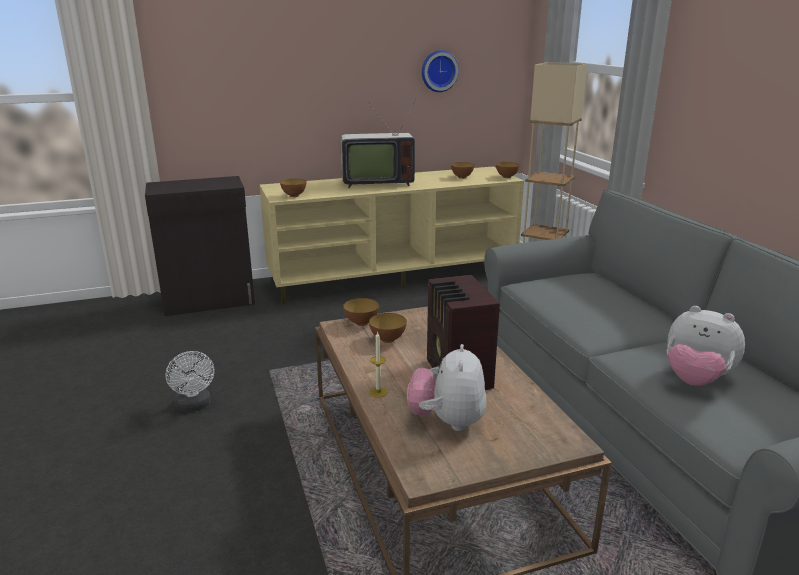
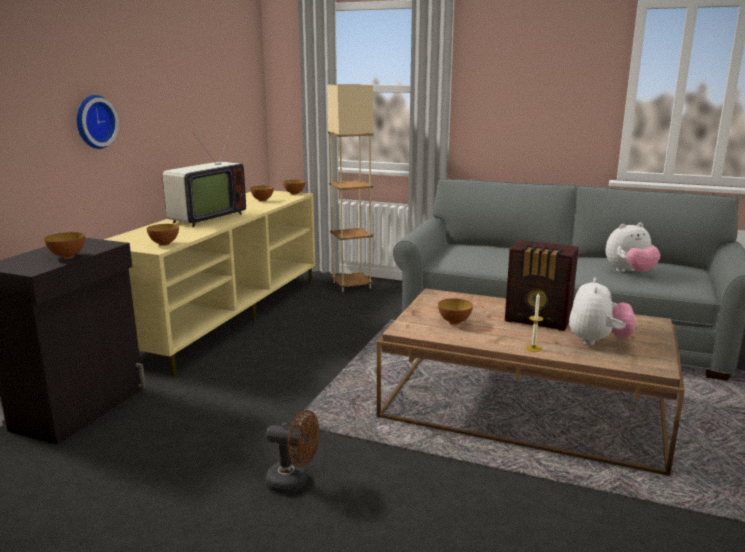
camera: 50 degrees left, 5 degrees down
white fan [165,351,214,412] -> brown fan [266,410,320,493]
bowl [343,298,379,326] -> bowl moved to [44,232,85,259]
plush toy [407,344,486,431] -> plush toy turned 120 degrees counterclockwise [569,278,636,346]
wall clock [422,50,459,92] -> wall clock moved to [77,95,119,149]

